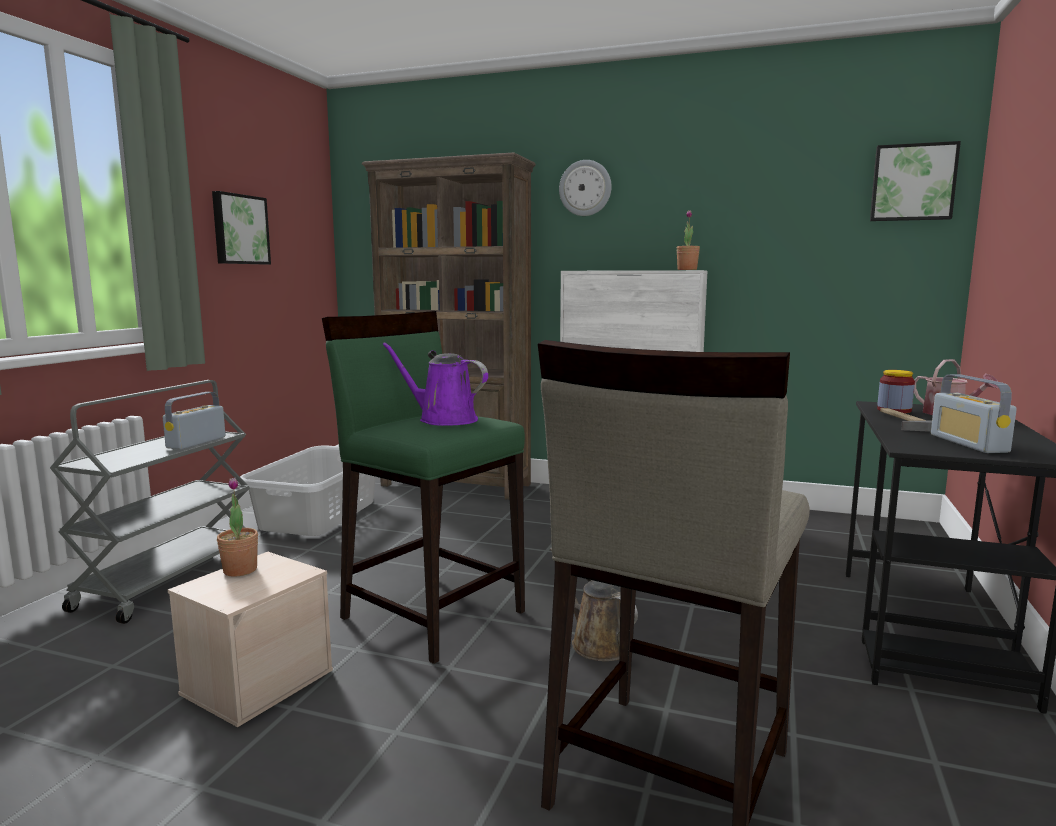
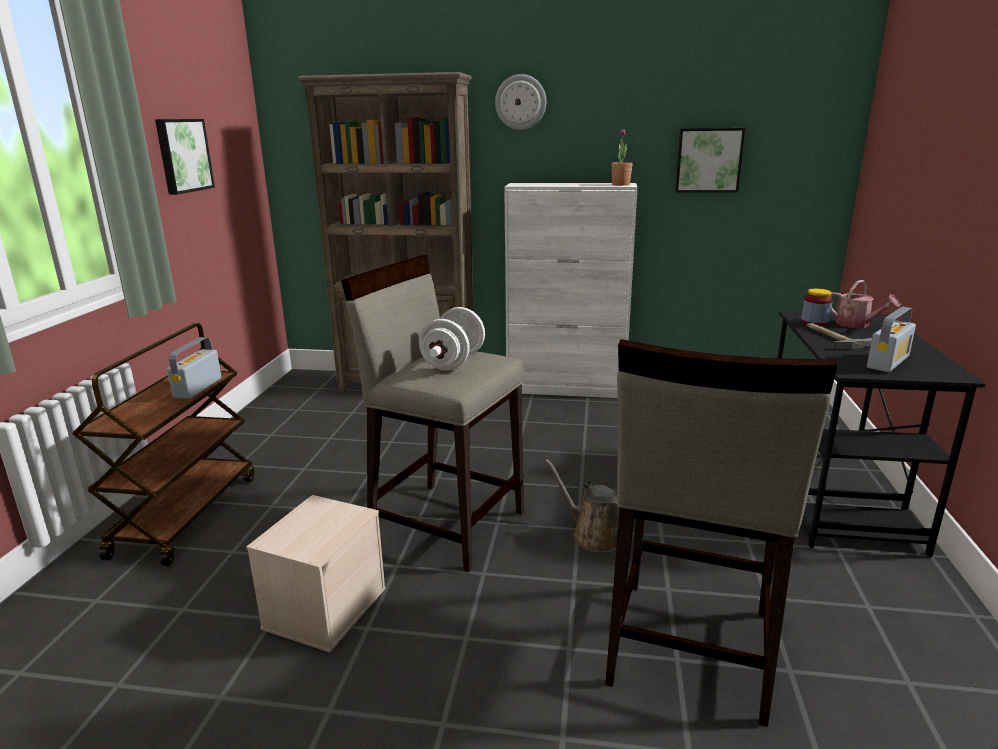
camera: 10 degrees left, 10 degrees up
grey cart [50,380,250,624] -> brown cart [72,323,254,566]
potted plant [217,478,258,577] -> none
grey laundry basket [237,445,376,536] -> none
green stool [322,311,525,664] -> beige stool [341,255,524,572]
purple watering can [383,342,488,426] -> white dumbbell [419,307,485,371]
picture [870,141,961,221] -> picture moved to [675,128,745,193]
radio [931,374,1017,453] -> radio turned 120 degrees counterclockwise [867,307,916,372]

